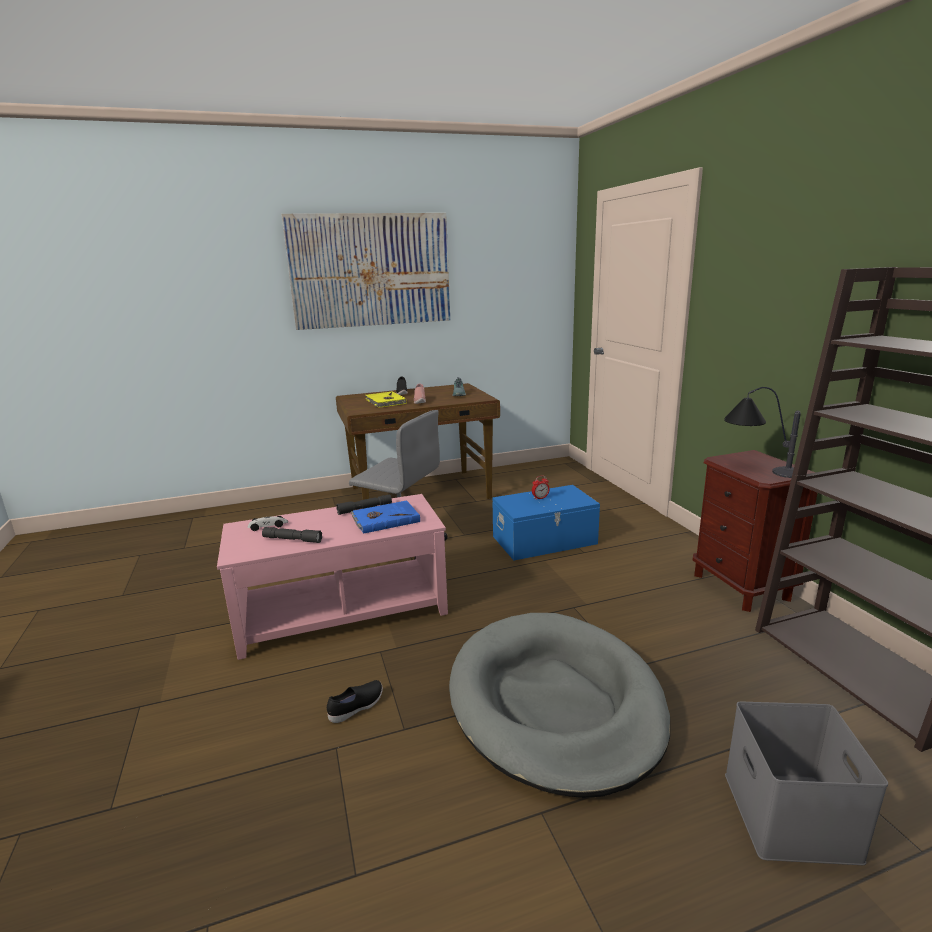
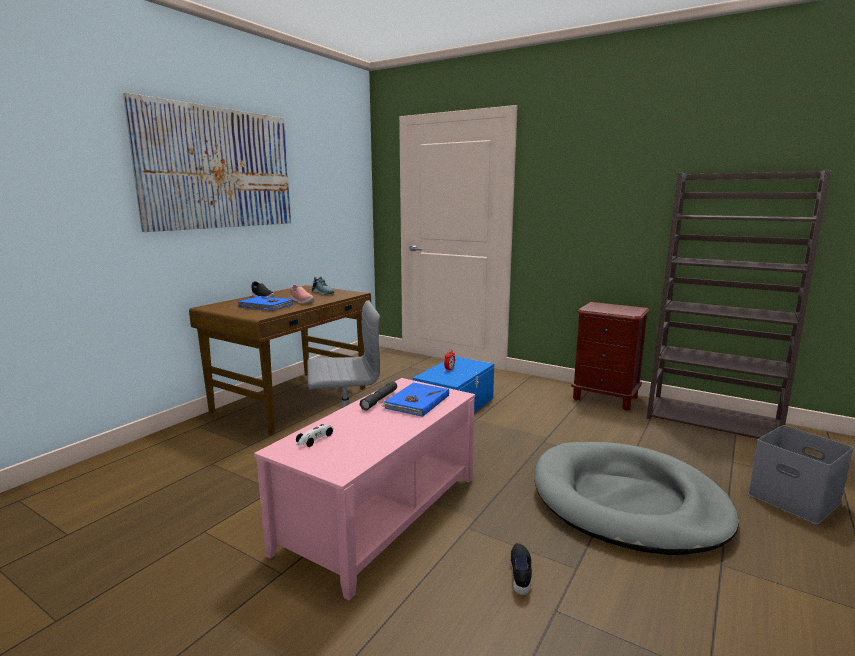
camera: 40 degrees left, 5 degrees down
grey flashlight [262,527,322,543] -> none
yellow book [366,391,407,408] -> blue book [237,296,293,311]
table lamp [724,387,801,478] -> none

